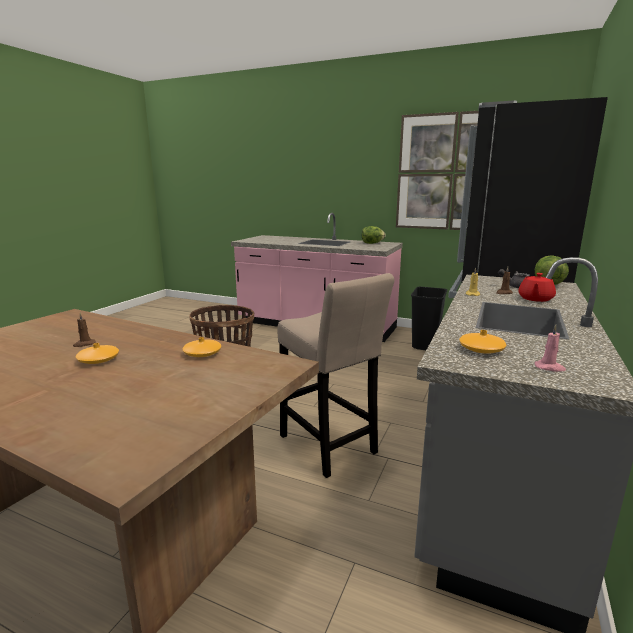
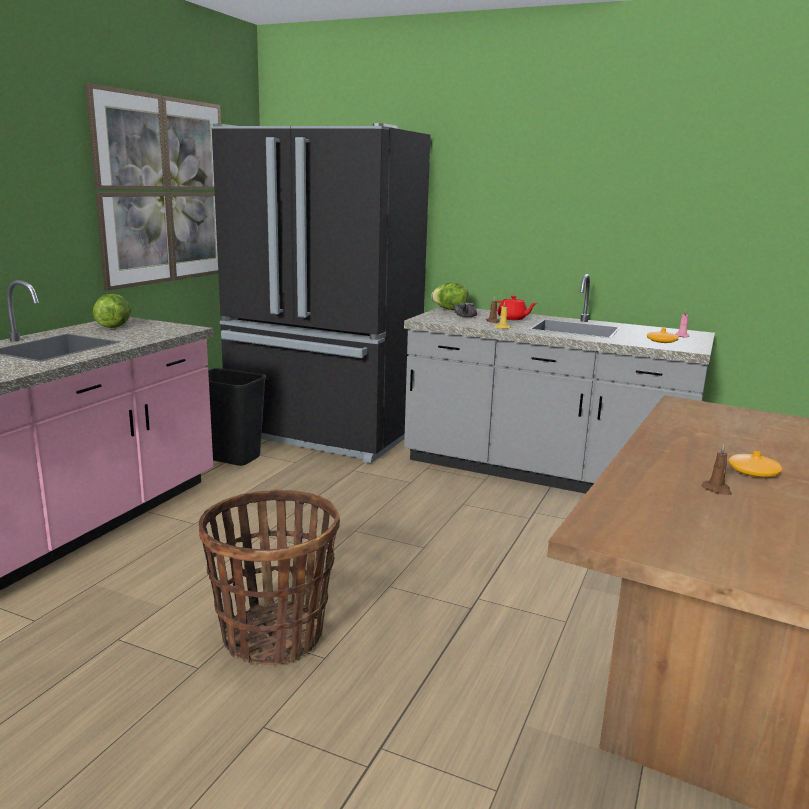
camera: 90 degrees left, 0 degrees up
orange vase [183,337,221,357] -> none
beige stool [278,273,395,478] -> none

